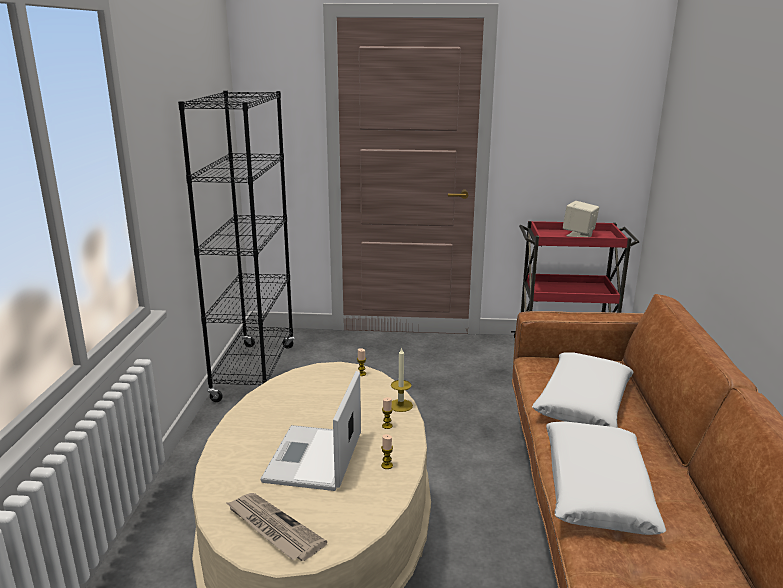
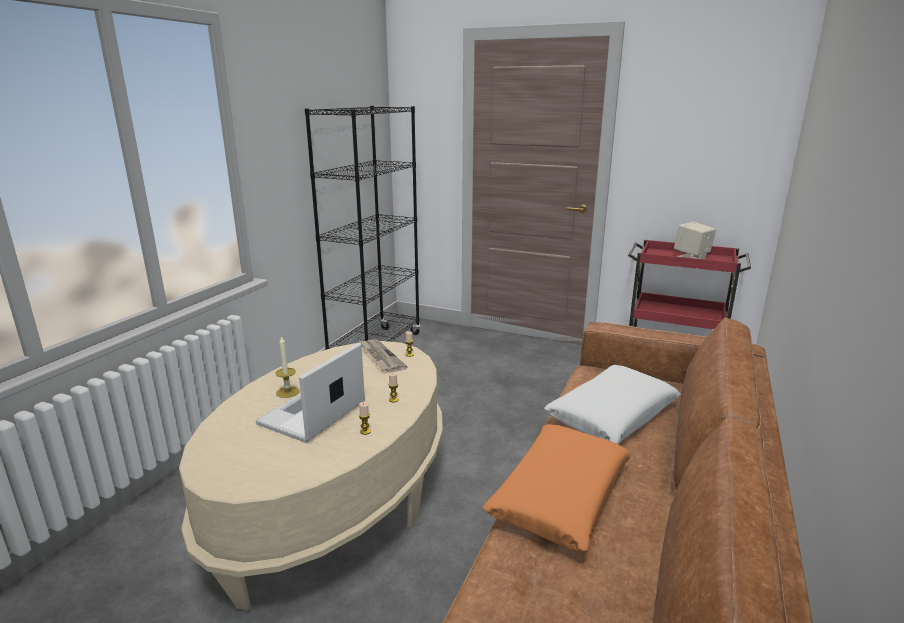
camera: 20 degrees right, 0 degrees up
newspaper [227,493,327,561] -> newspaper moved to [360,339,407,373]
candle [391,347,413,412] -> candle moved to [276,336,299,398]
white pillow [546,421,666,535] -> orange pillow [483,424,631,551]

